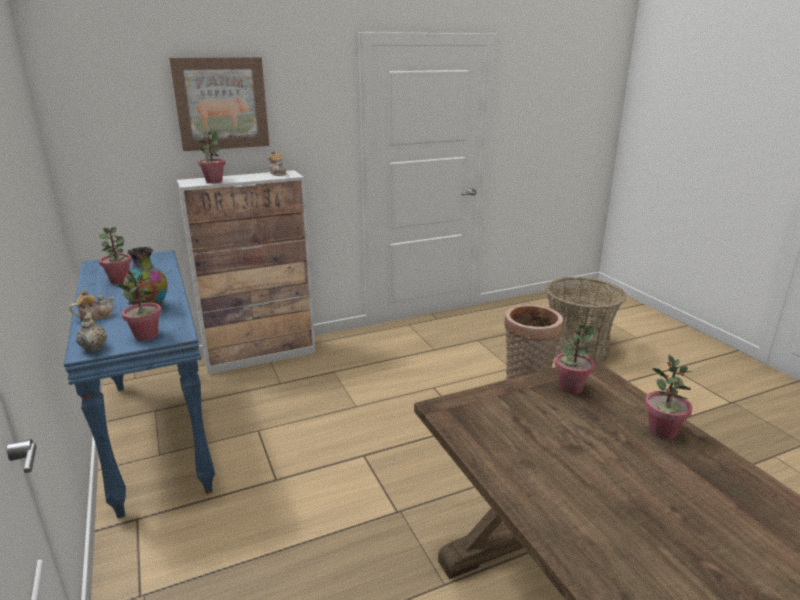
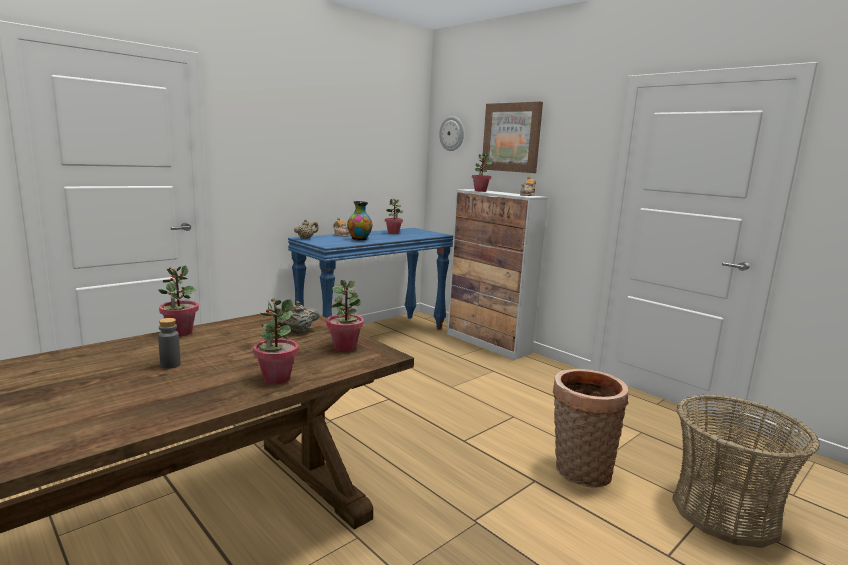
camera: 70 degrees right, 10 degrees down
potted plant [118,271,162,341] -> potted plant moved to [158,265,199,336]
none -> grey bottle [158,318,181,369]
none -> beige teapot [273,301,320,334]
none -> wall clock [439,116,464,151]

